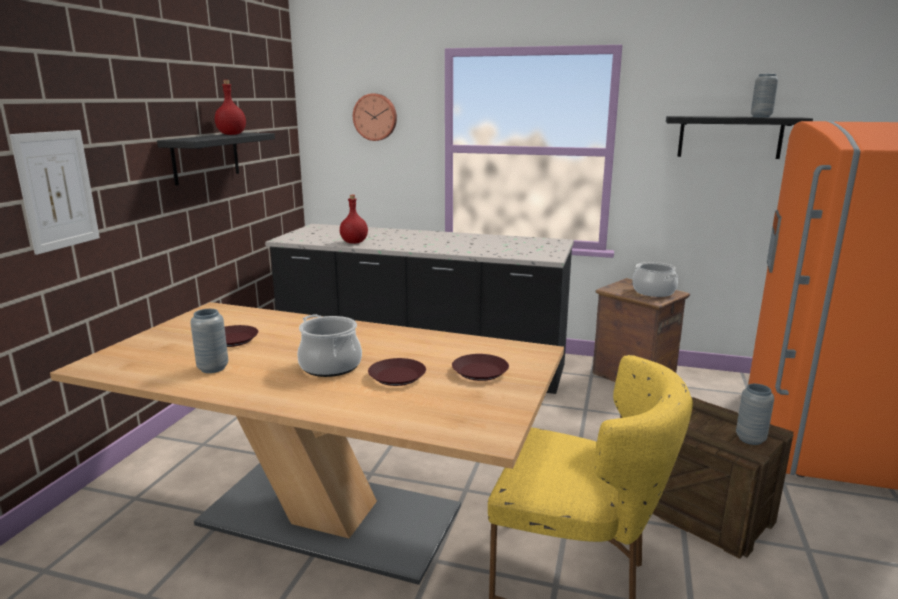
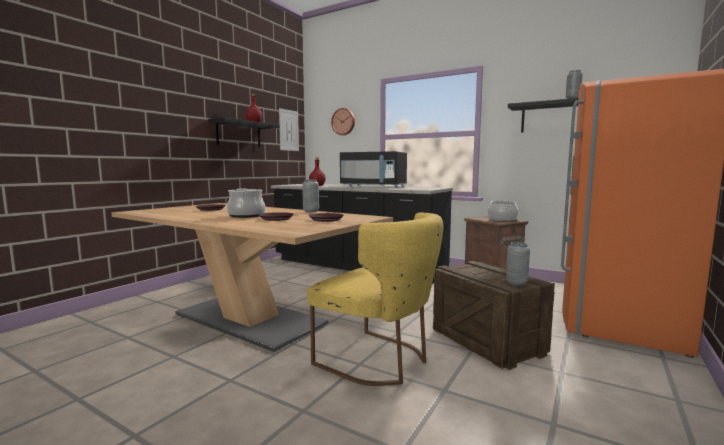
camera: 15 degrees right, 10 degrees down
picture [9,130,100,255] -> picture moved to [279,108,299,151]
grey vase [190,309,228,373] -> grey vase moved to [302,180,319,212]
none -> black microwave [340,151,407,188]

